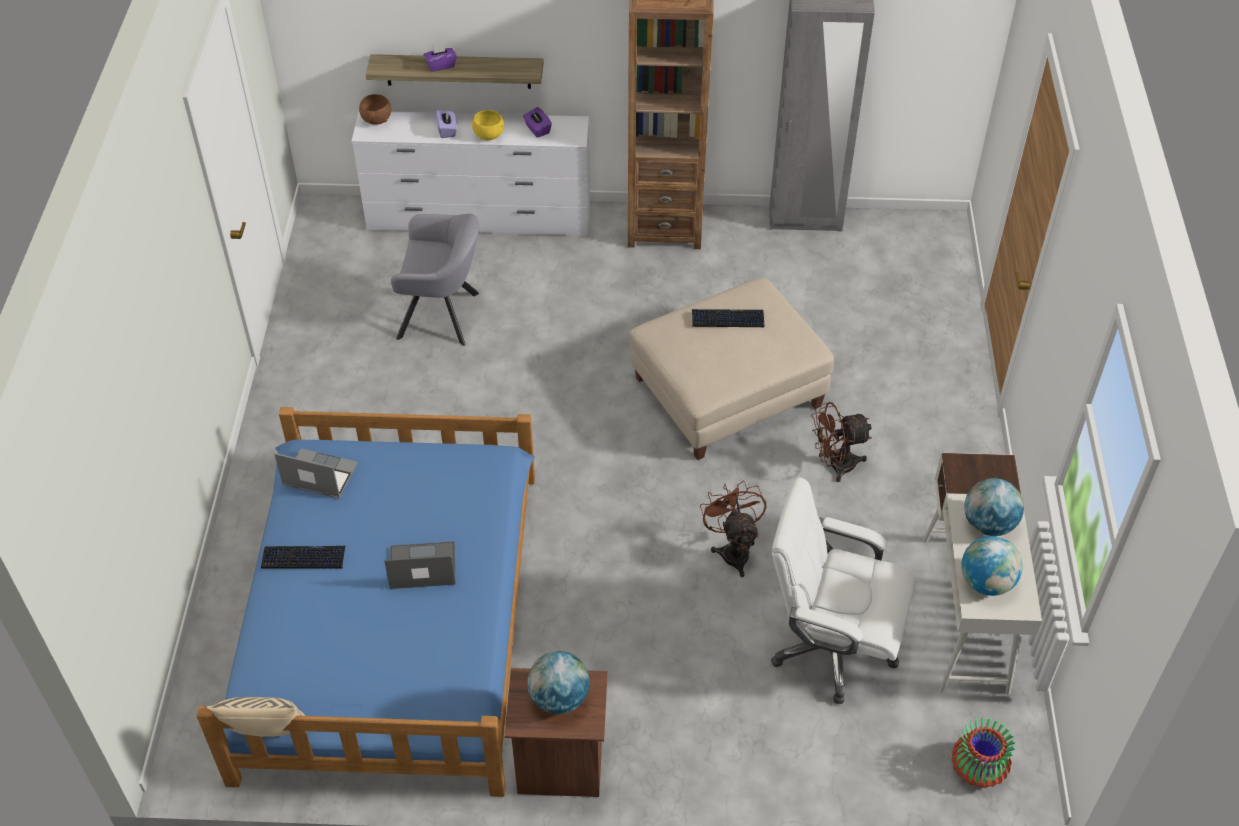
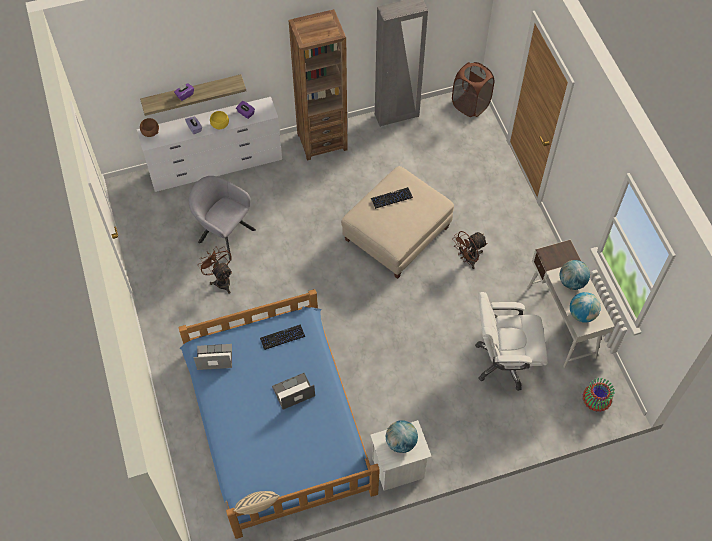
camera: 20 degrees left, 10 degrees up
keyboard [261,546,346,569] -> keyboard moved to [260,324,305,350]
grey armchair [391,214,479,346] -> grey armchair turned 135 degrees counterclockwise [189,176,256,261]
brown nightstand [504,668,608,797] -> white nightstand [370,420,432,491]
brown fan [700,480,766,577] -> brown fan moved to [198,246,232,294]
none -> brown laundry basket [452,62,494,117]

